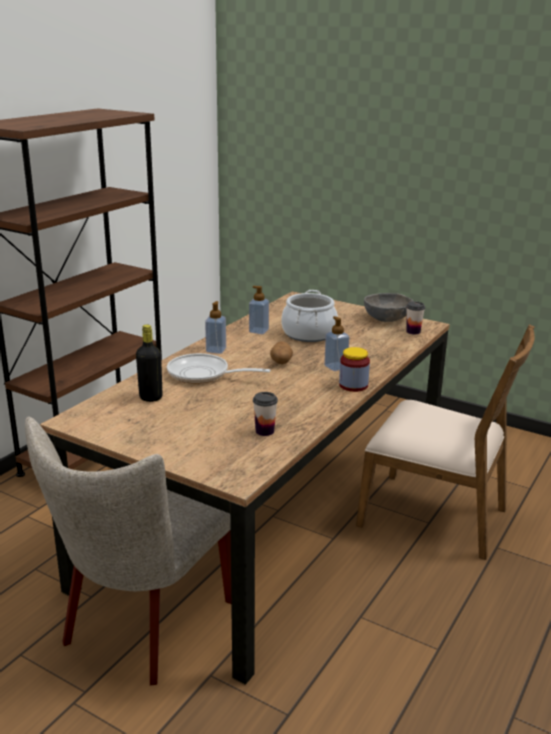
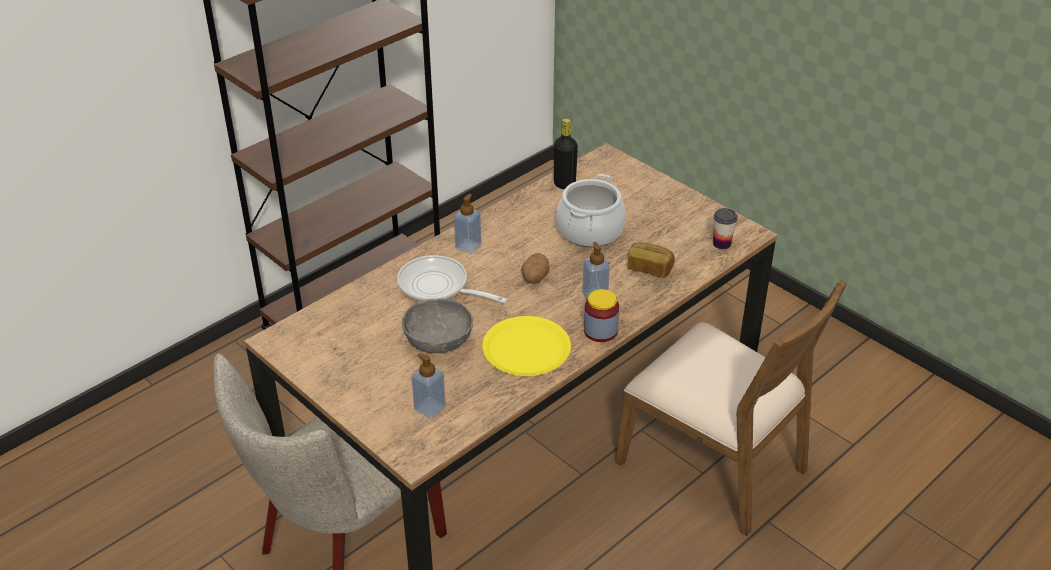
camera: 15 degrees right, 15 degrees up
black bottle [136,325,163,402] -> black bottle moved to [554,118,578,189]
soap dispenser [249,286,269,334] -> soap dispenser moved to [411,353,446,419]
cup [253,392,278,436] -> none
grey bowl [364,293,413,322] -> grey bowl moved to [402,299,473,353]
none -> yellow plate [482,316,571,376]
none -> bread [628,242,675,278]

